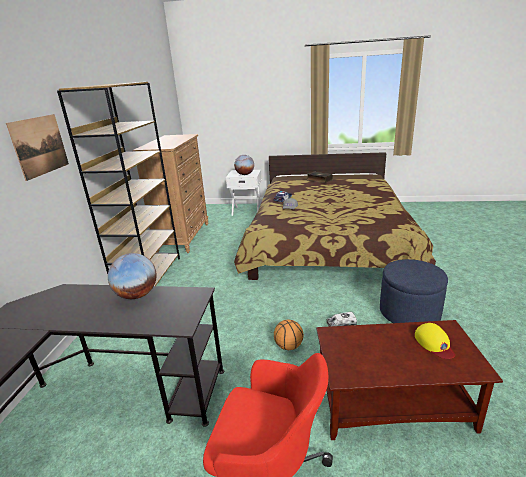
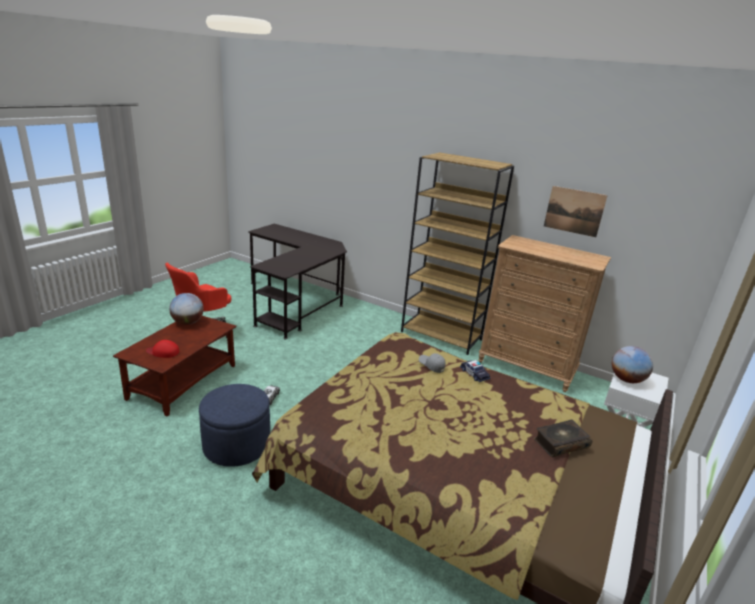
camera: 110 degrees right, 0 degrees up
picture [6,114,69,181] -> picture moved to [544,186,608,237]
globe [108,253,157,299] -> globe moved to [169,293,204,325]
basketball [274,319,304,350] -> none
yellow cap [415,323,455,359] -> red cap [146,340,179,358]

